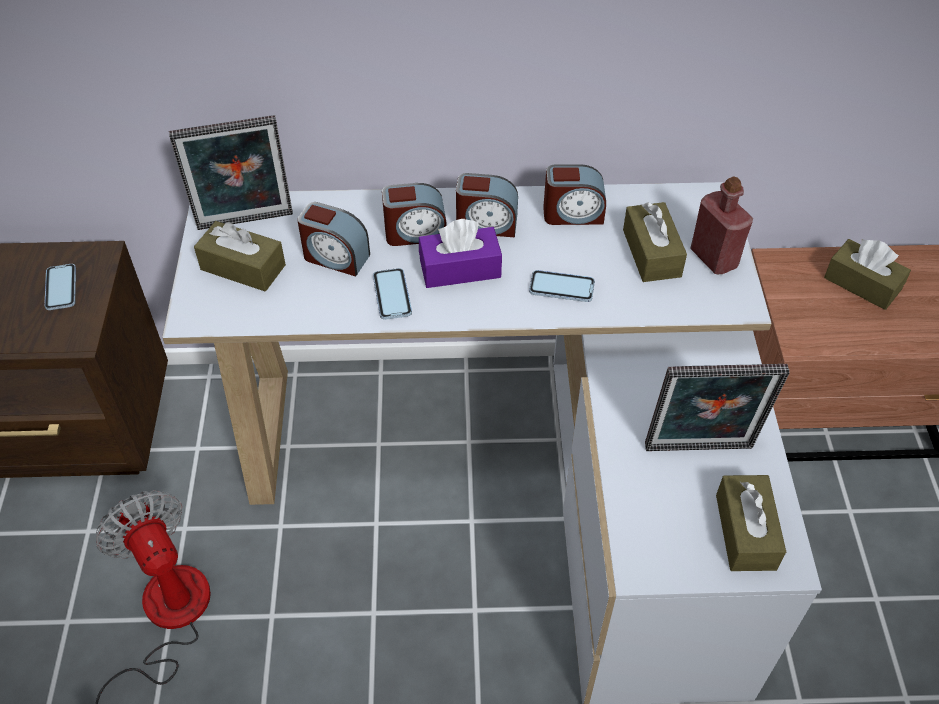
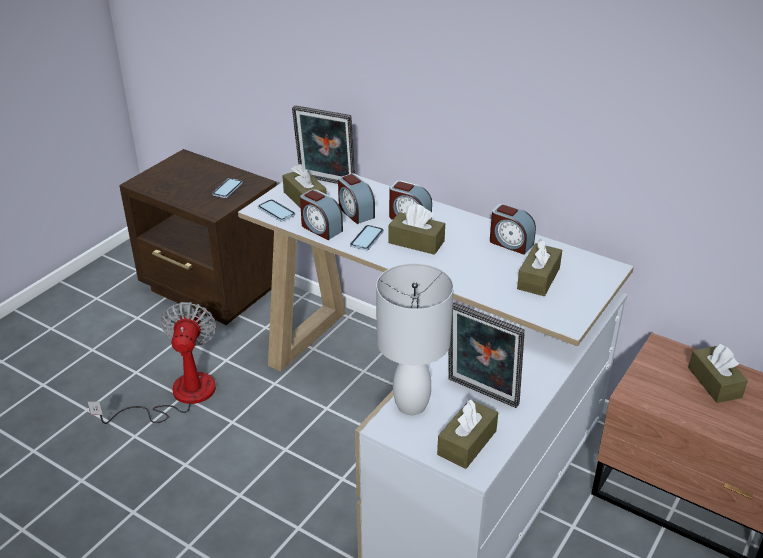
camera: 35 degrees right, 15 degrees down
purple tissue box [419,219,502,288] -> brown tissue box [388,204,445,255]
alarm clock [456,173,518,237] -> alarm clock moved to [300,189,343,240]
phone [529,270,595,302] -> phone moved to [258,199,295,222]
red bottle [690,176,753,274] -> none
none -> white table lamp [376,263,454,415]

